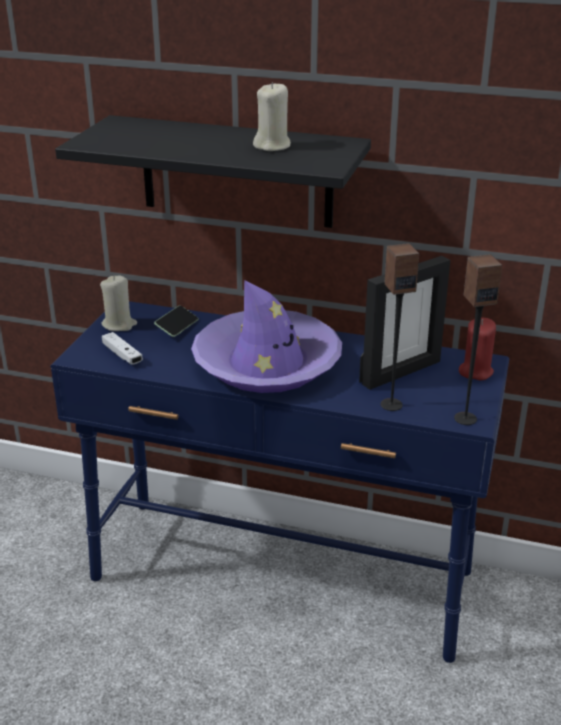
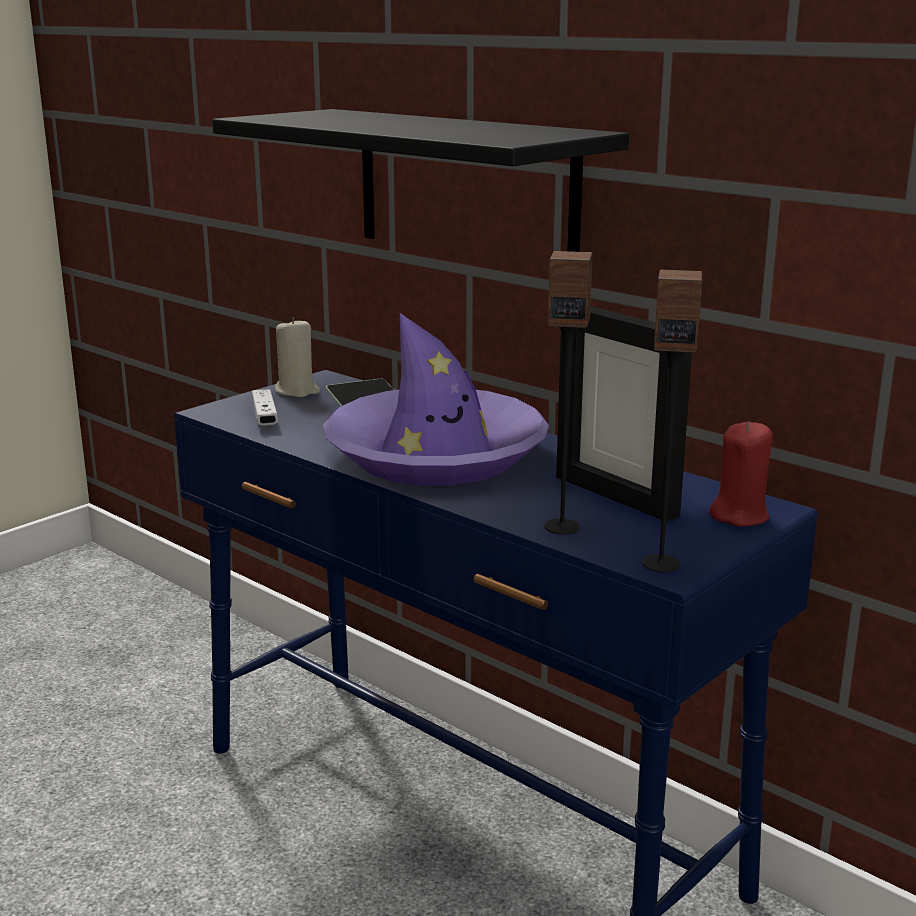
camera: 25 degrees right, 10 degrees down
beige candle [253,82,291,151] -> none
picture frame [359,256,450,390] -> picture frame turned 60 degrees clockwise [556,306,692,522]

